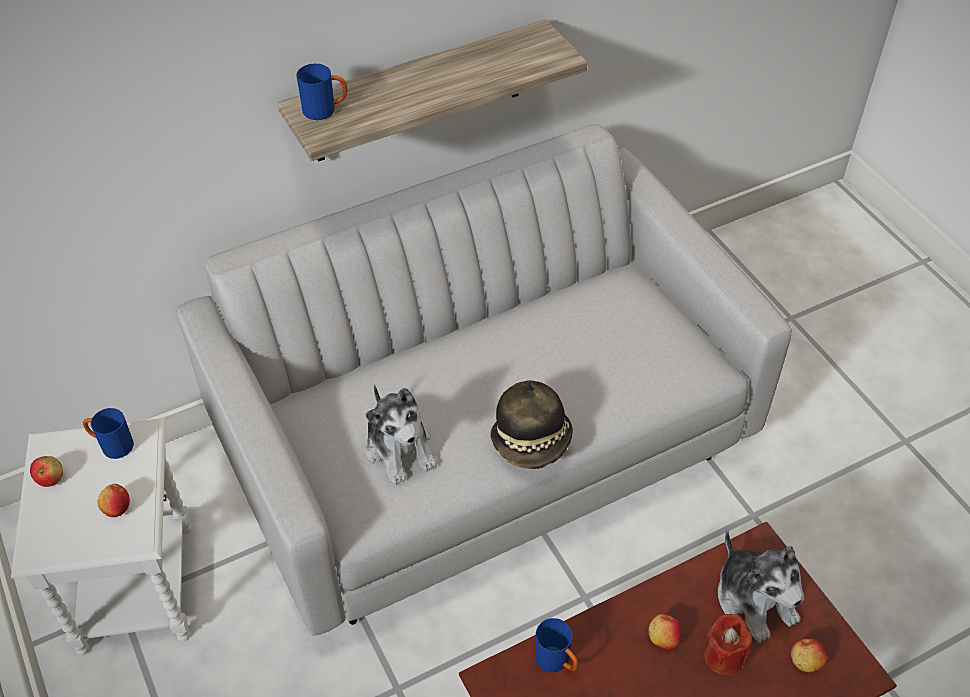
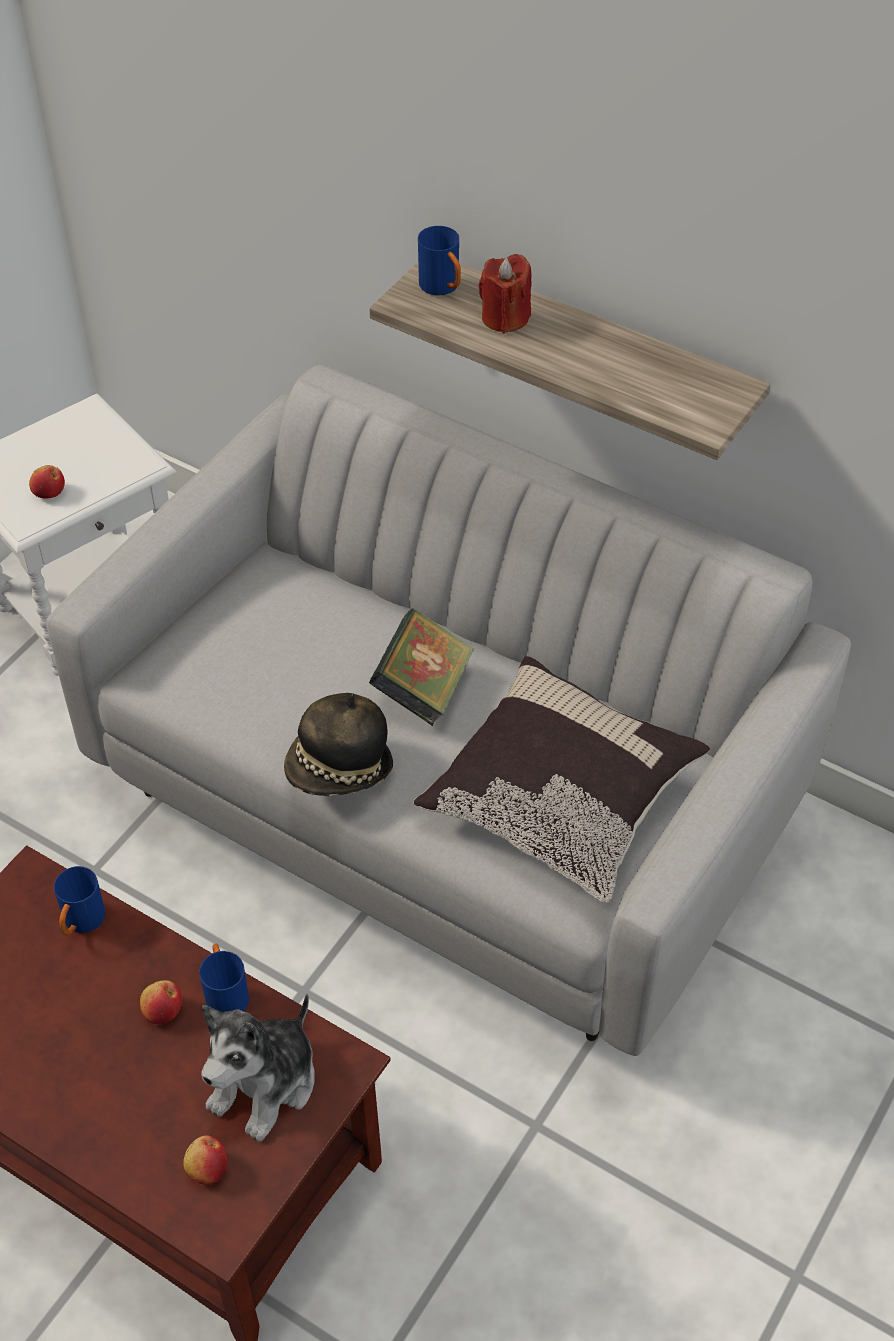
camera: 60 degrees right, 0 degrees up
apple [30,456,63,487] -> none
blue mug [83,408,134,459] -> blue mug moved to [199,944,249,1012]
plush toy [365,384,437,485] -> none
red candle [704,614,752,675] -> red candle moved to [479,254,532,333]
none -> book [369,608,474,726]
none -> pillow [413,656,710,903]

